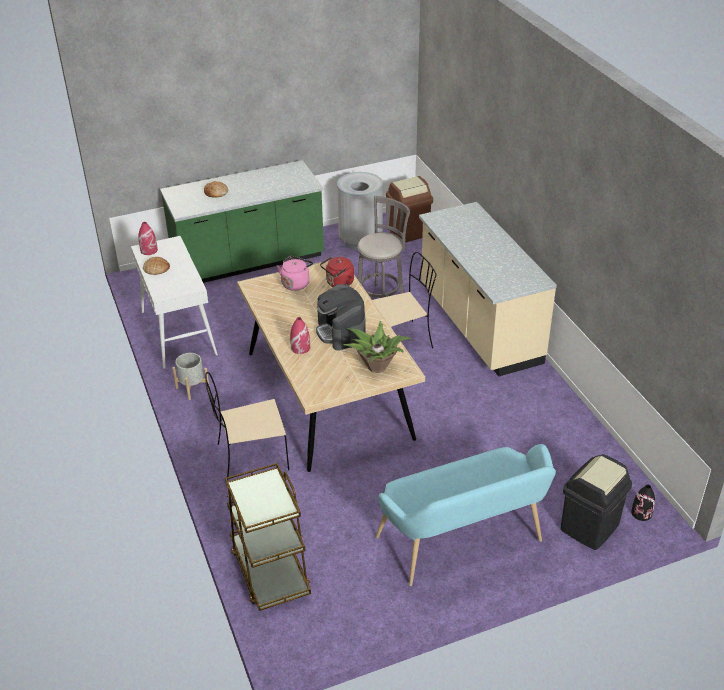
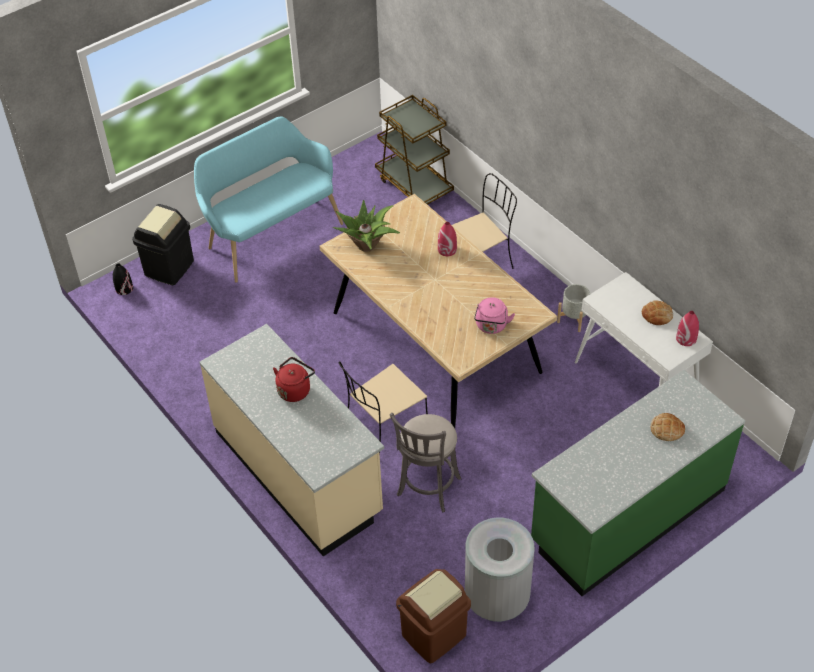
camera: 165 degrees right, 10 degrees up
coffee machine [316,284,366,351] -> none
red kettle [320,256,354,287] -> red kettle moved to [273,357,315,402]

